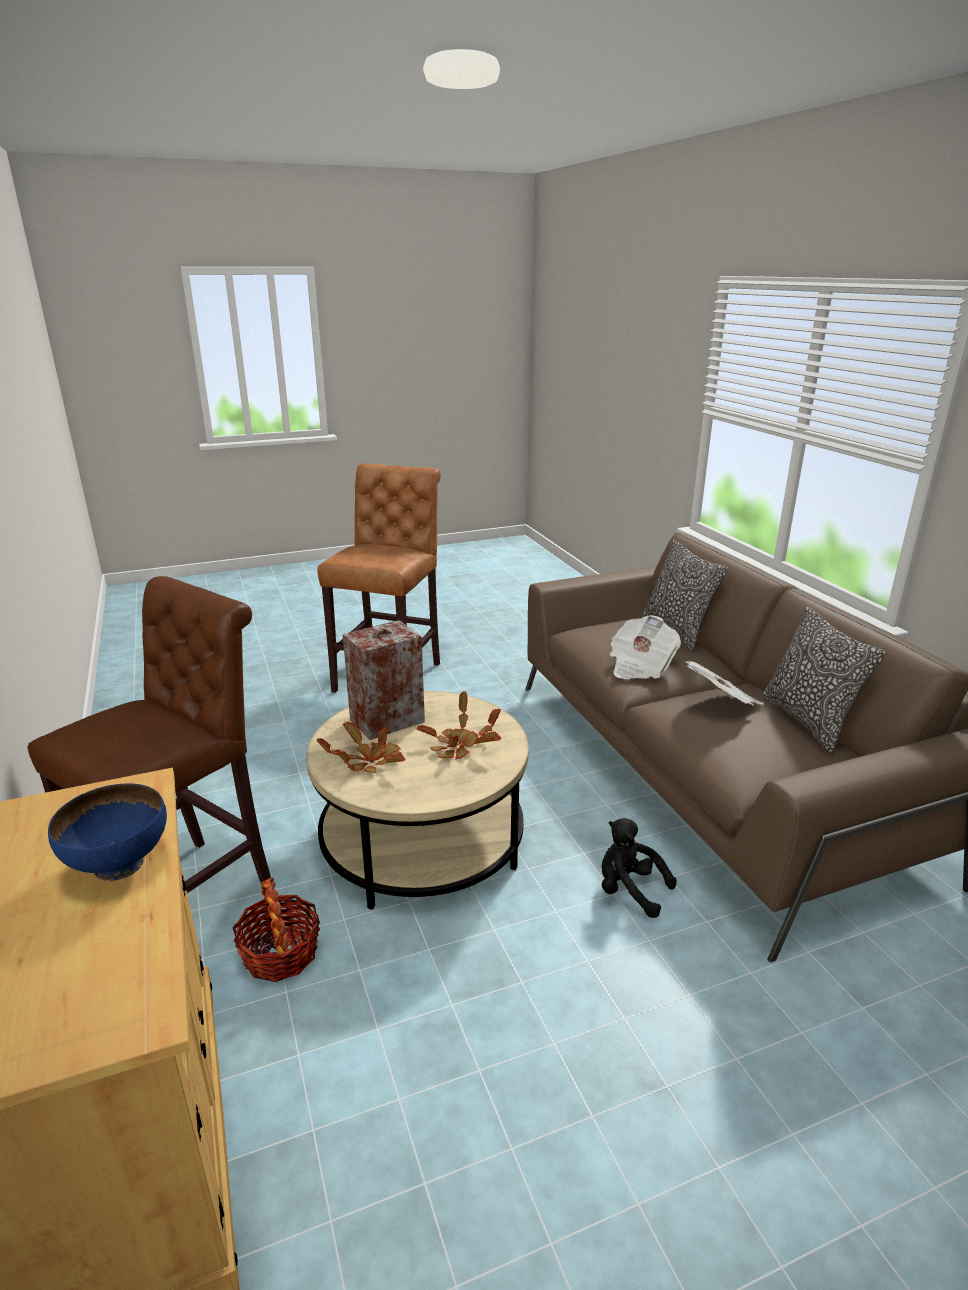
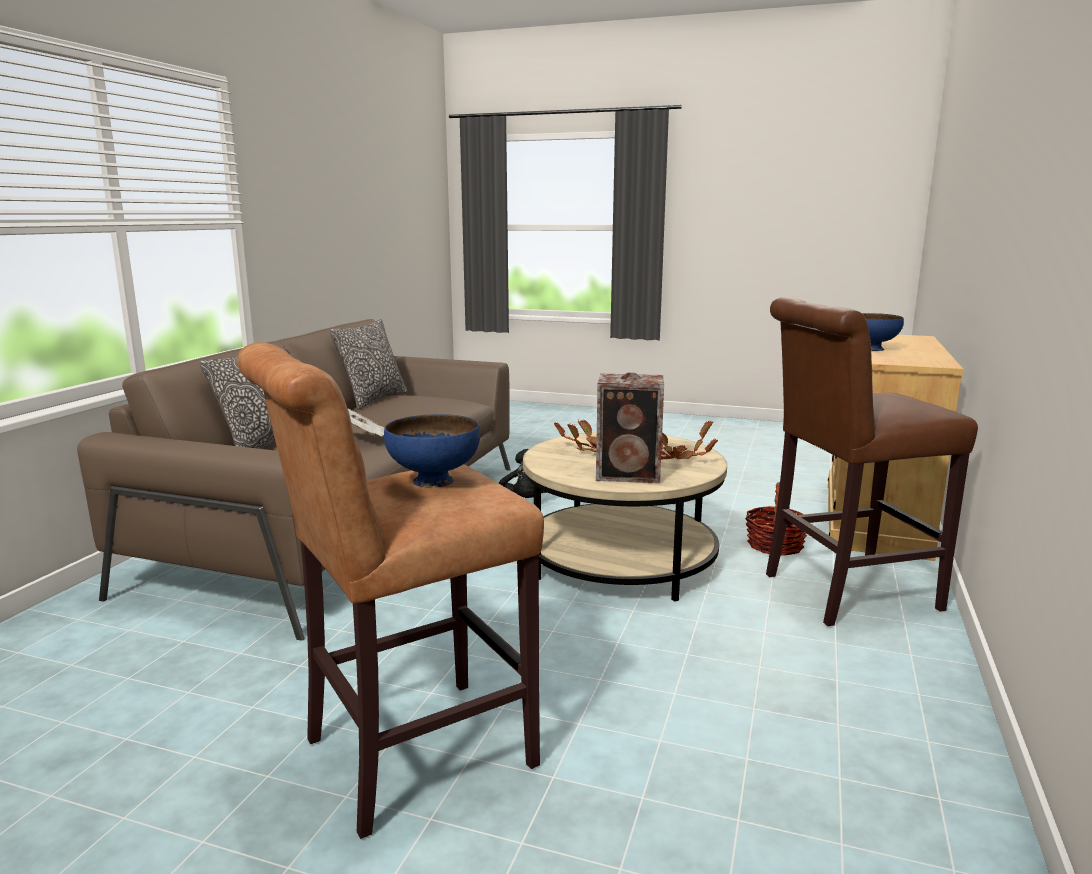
camera: 140 degrees left, 10 degrees down
newspaper [685,661,764,706] -> none
none -> blue bowl [384,414,480,487]

